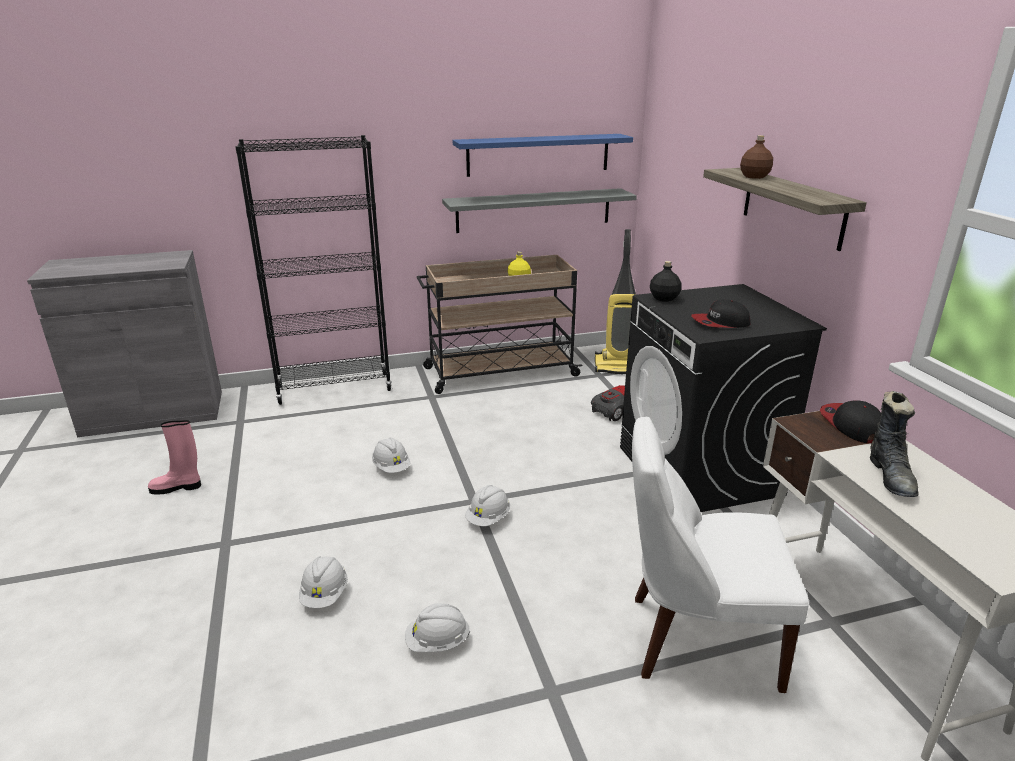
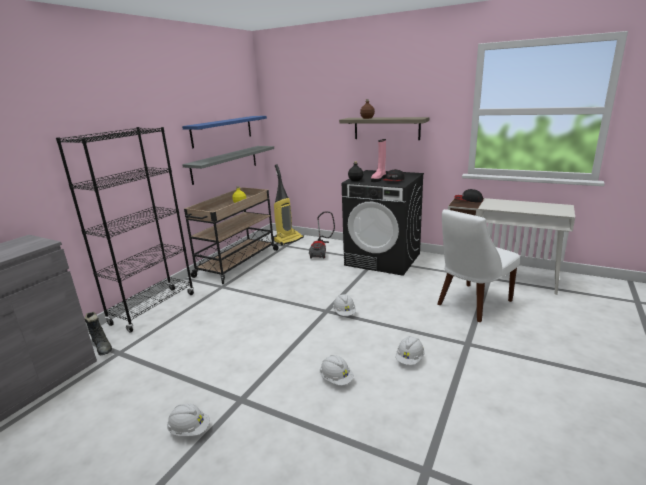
camera: 45 degrees left, 5 degrees down
pink boot [148,420,201,495] -> pink boot moved to [371,139,386,182]
white hard hat [372,438,410,473] -> white hard hat moved to [167,404,210,436]
black boot [870,391,919,497] -> black boot moved to [84,312,112,355]

